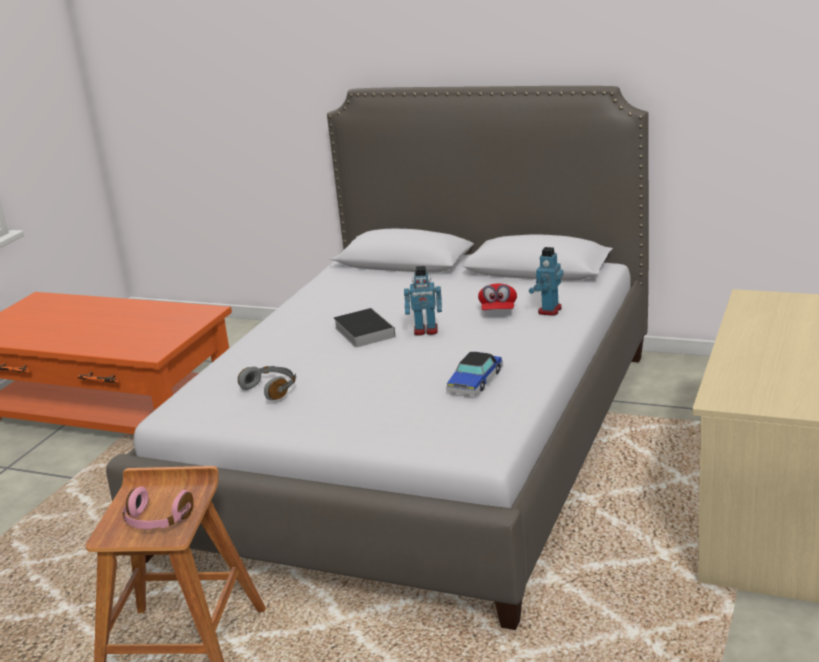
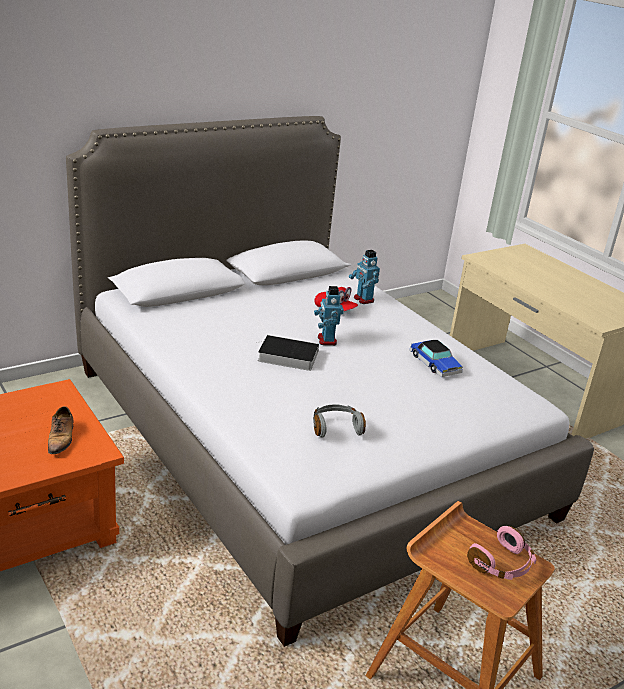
camera: 60 degrees left, 5 degrees up
toy robot [404,266,442,336] -> toy robot turned 135 degrees clockwise [314,286,344,345]
none -> shoe [48,406,73,454]

